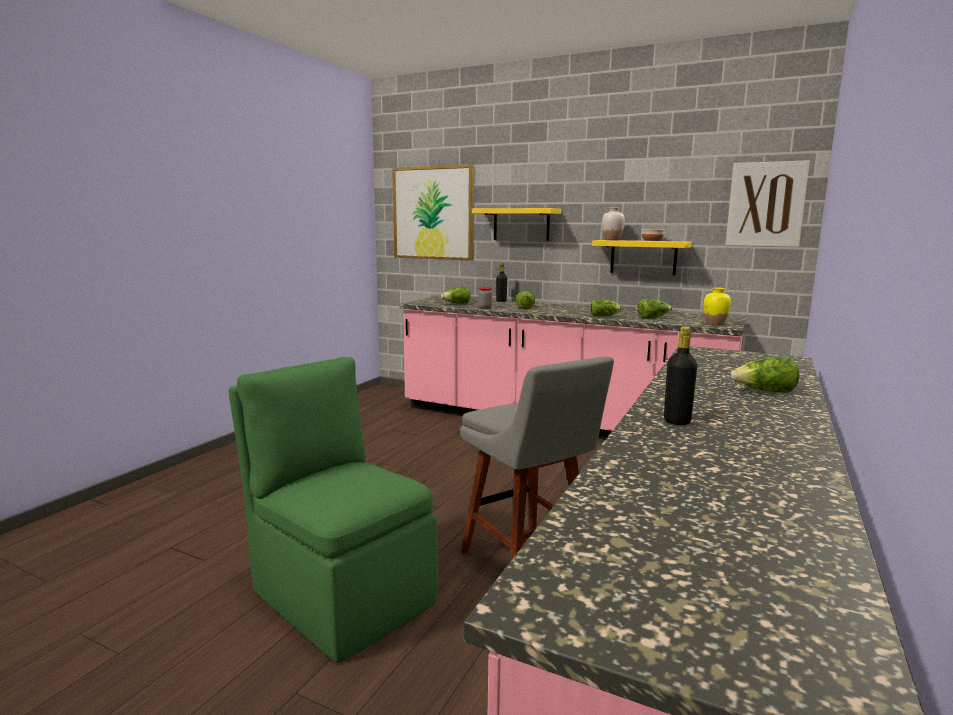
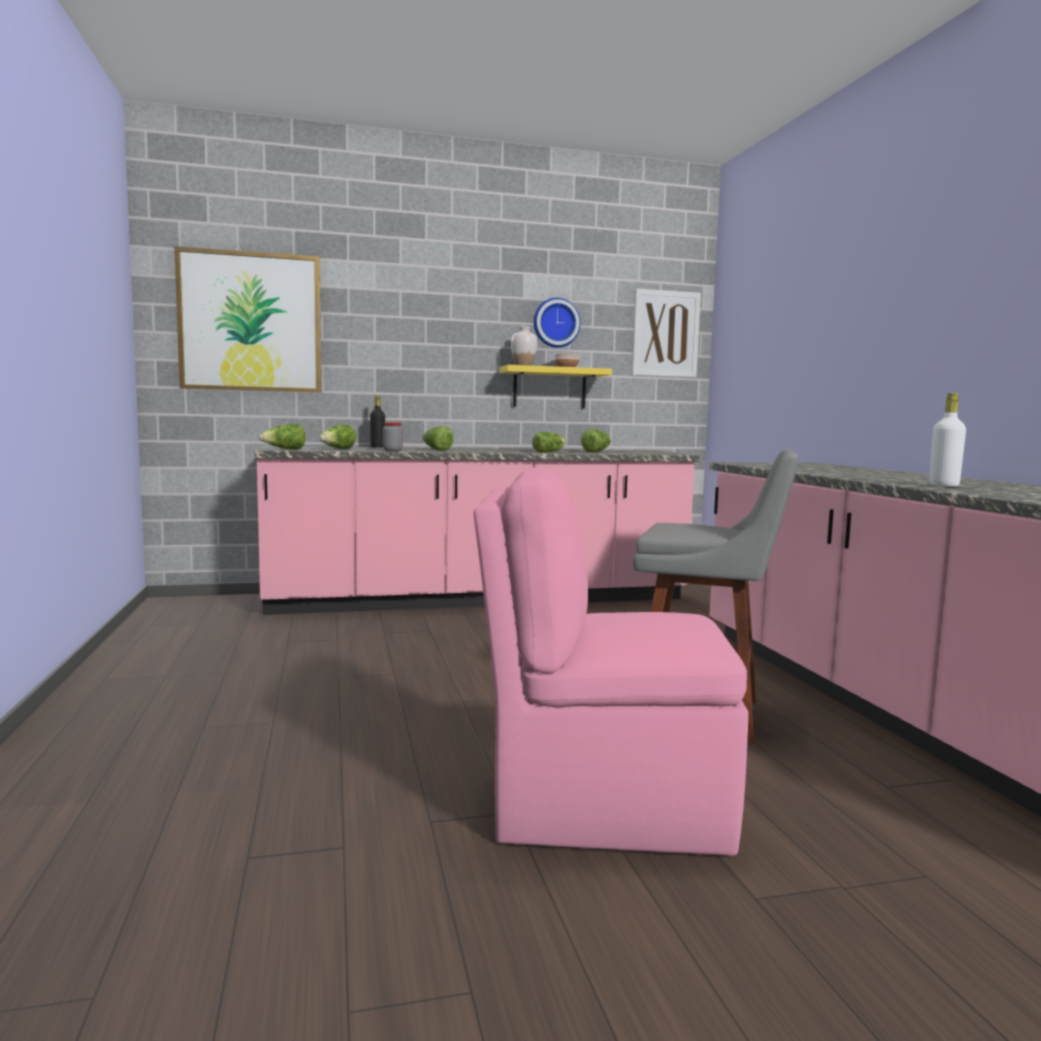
camera: 40 degrees left, 5 degrees down
green chair [229,357,438,663] -> pink chair [473,467,749,856]
yellow shelf [472,208,561,241] -> none
black bottle [664,327,697,425] -> white bottle [929,393,966,487]
yellow vase [703,287,731,326] -> none
lettuce [730,357,800,393] -> lettuce moved to [259,424,305,449]
none -> wall clock [534,298,580,348]

